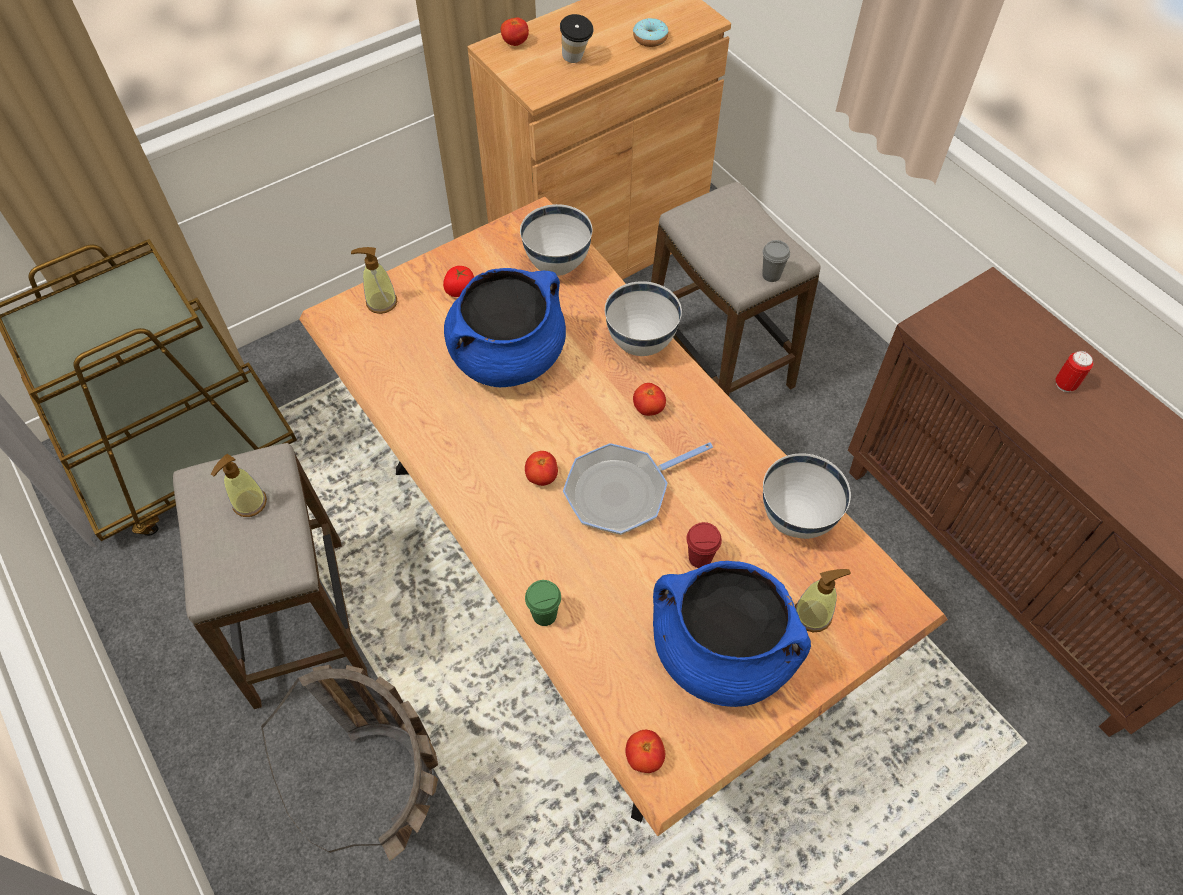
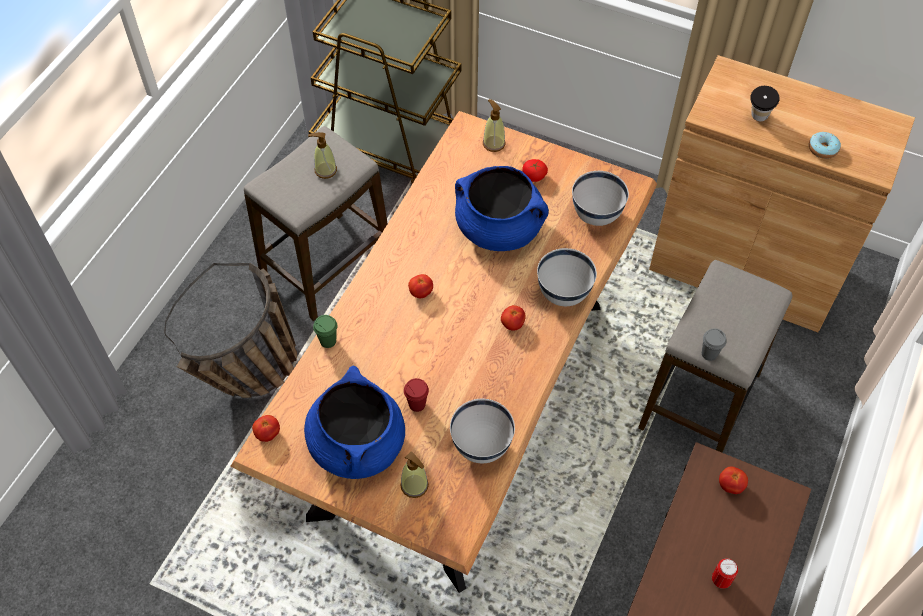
camera: 60 degrees right, 0 degrees up
tomato [501,17,529,46] -> tomato moved to [719,467,748,494]
frying pan [563,442,713,535] -> none

